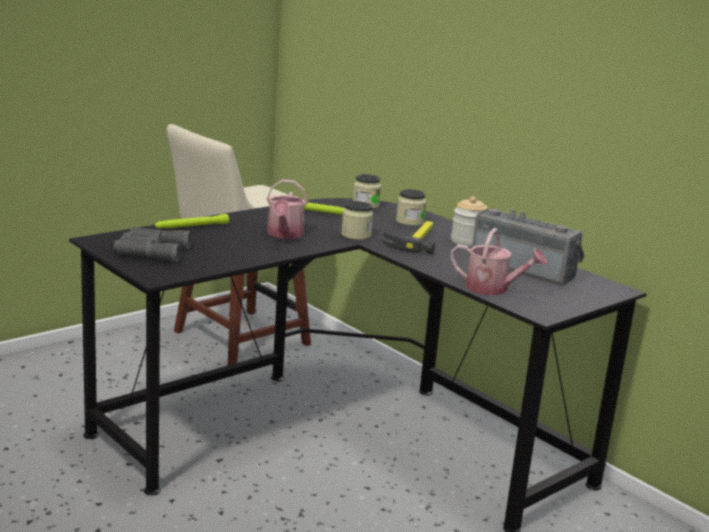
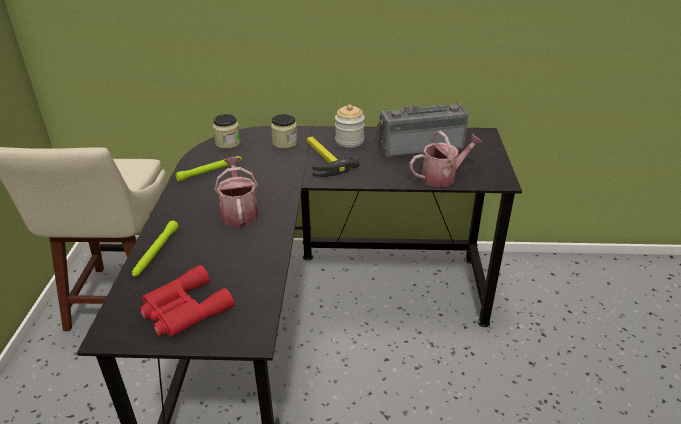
camera: 45 degrees left, 15 degrees up
grey binoculars [114,227,192,262] -> red binoculars [139,265,234,337]
watering can [267,180,308,239] -> watering can turned 150 degrees counterclockwise [215,157,259,227]
jar [341,201,373,240] -> none

